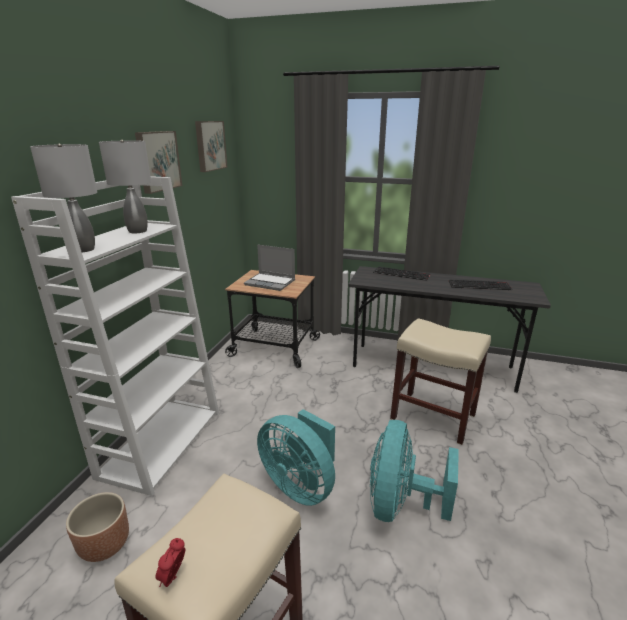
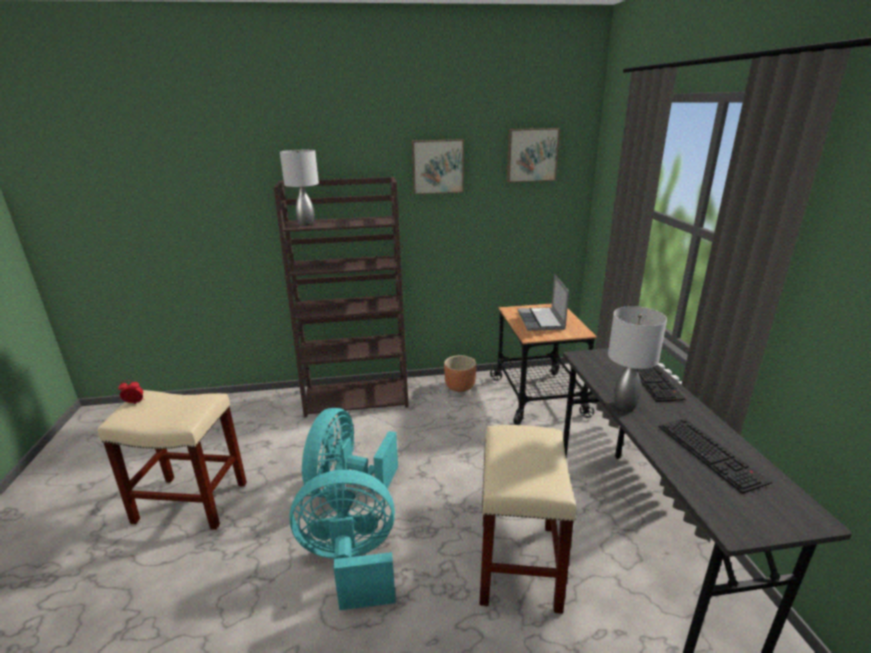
camera: 65 degrees right, 0 degrees up
white bookcase [11,176,219,496] -> brown bookcase [273,177,409,417]
brown planter [66,492,129,562] -> brown planter moved to [444,355,476,392]
grey table lamp [99,140,151,233] -> grey table lamp moved to [608,306,667,411]

